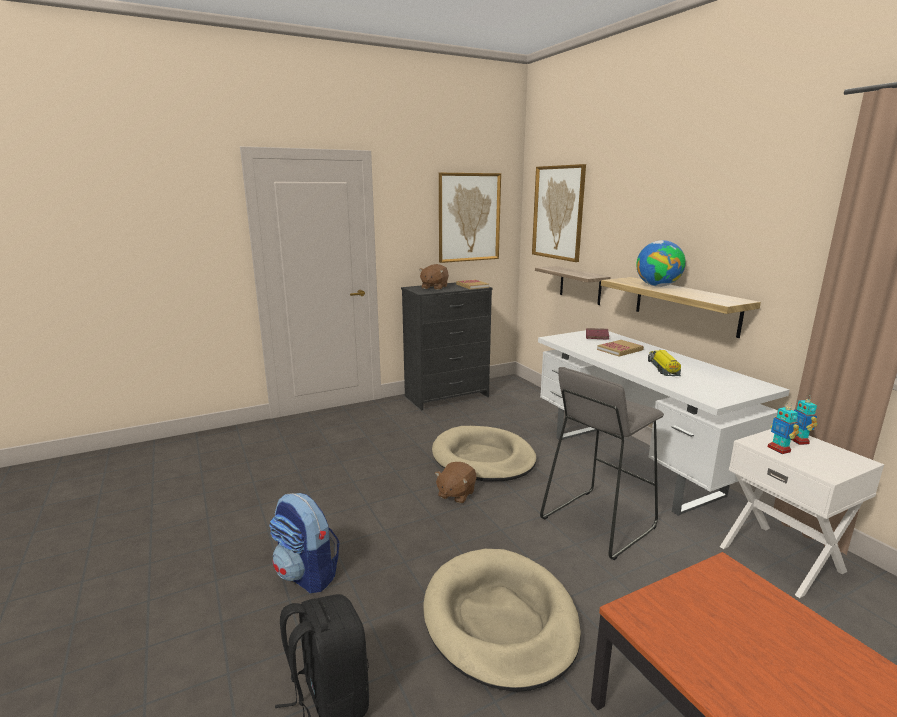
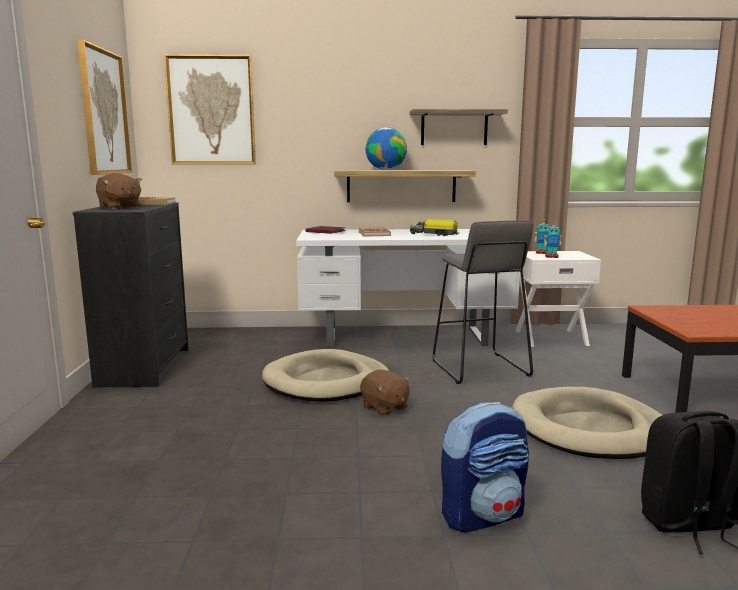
camera: 65 degrees left, 5 degrees down
shelf [535,266,610,305] -> shelf moved to [409,109,508,145]

